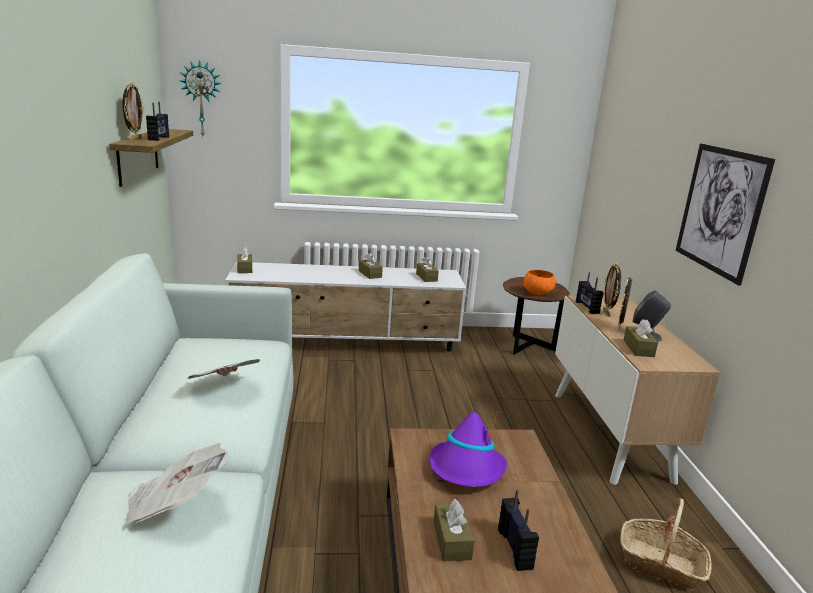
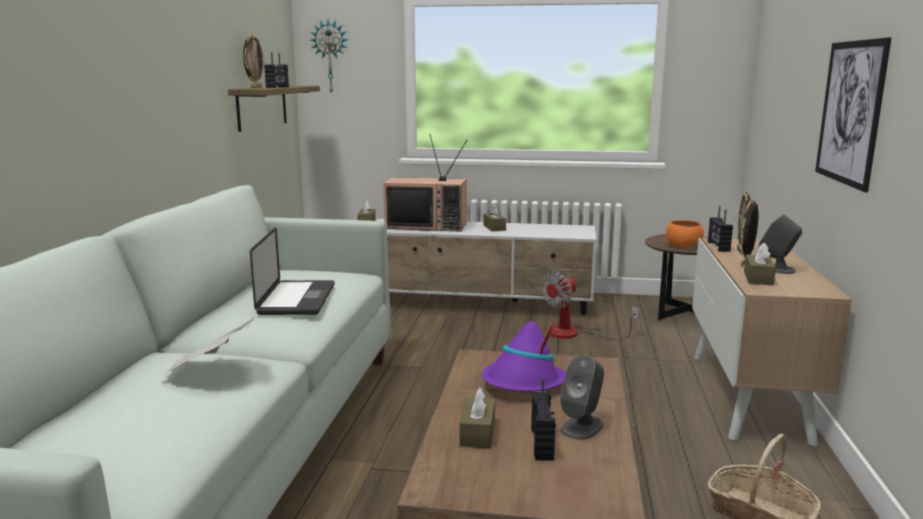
camera: 15 degrees right, 5 degrees down
newspaper [187,359,260,379] -> laptop [250,227,335,315]
brown tissue box [416,256,439,282] -> none
none -> television [383,134,467,232]
none -> fan [541,271,639,340]
none -> grey speaker [560,355,604,440]

